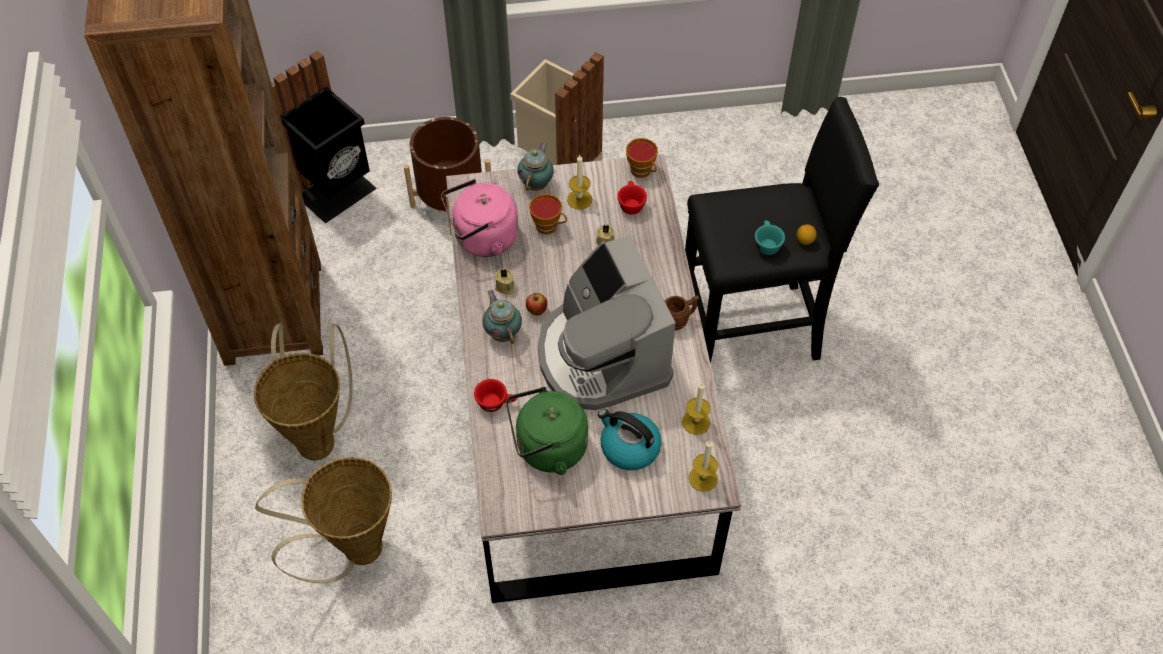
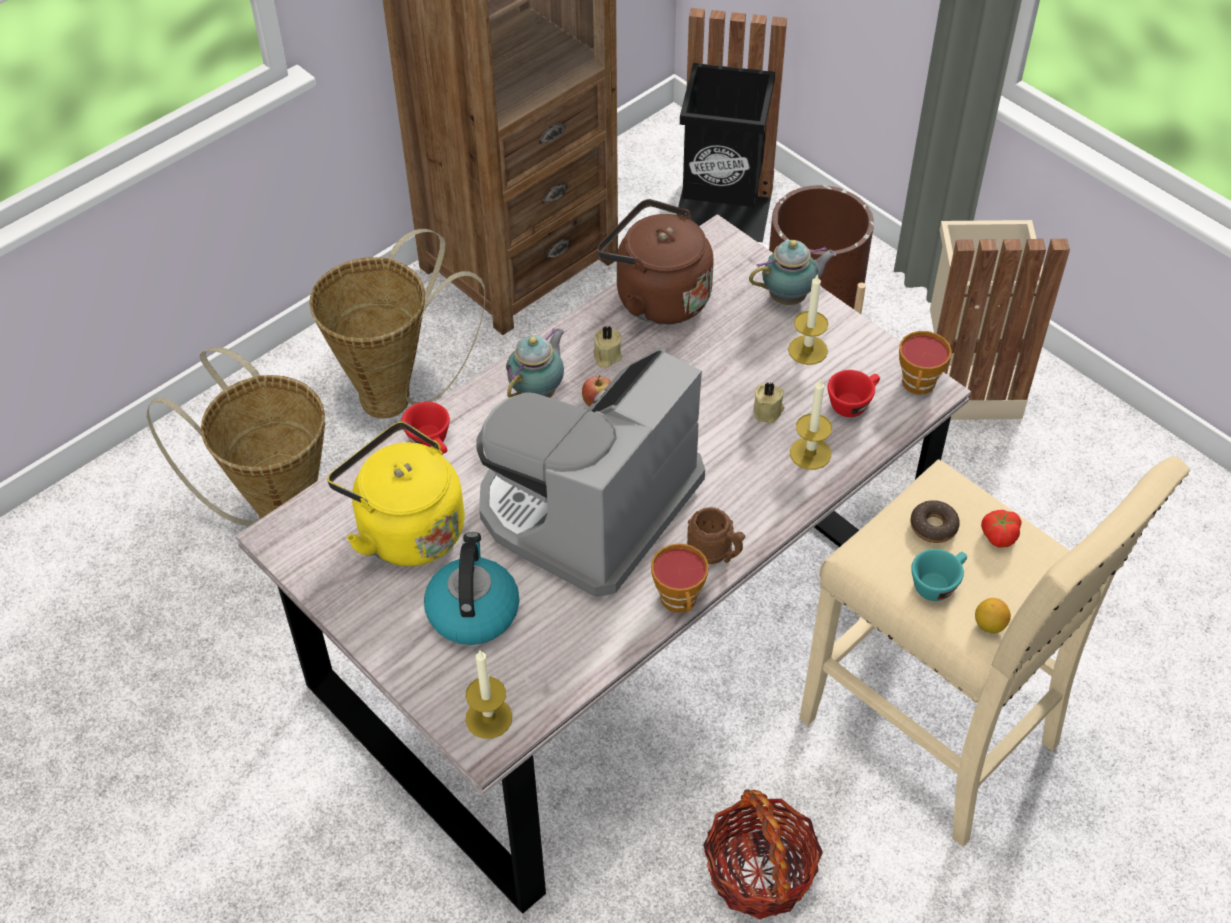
camera: 55 degrees right, 5 degrees down
pink kettle [441,179,518,257] -> brown kettle [597,199,714,325]
green kettle [506,387,588,475] -> yellow kettle [328,422,465,566]
cup [529,194,567,234] -> cup moved to [651,543,709,613]
candle [682,383,711,435] -> candle moved to [790,378,832,470]
black stool [685,97,879,364] -> beige stool [799,456,1190,847]
none -> basket [703,789,823,919]
none -> donut [910,500,960,543]
none -> tomato [981,510,1022,547]

